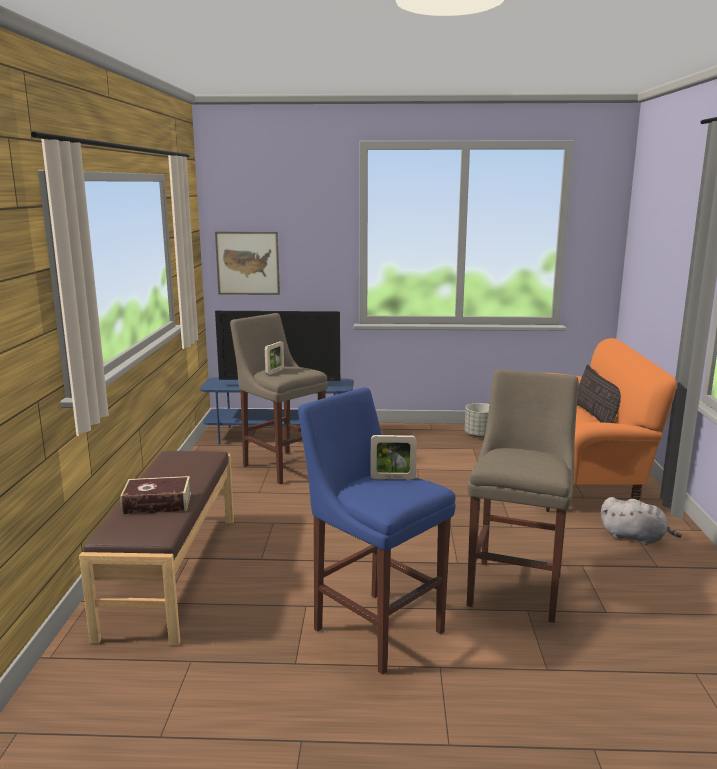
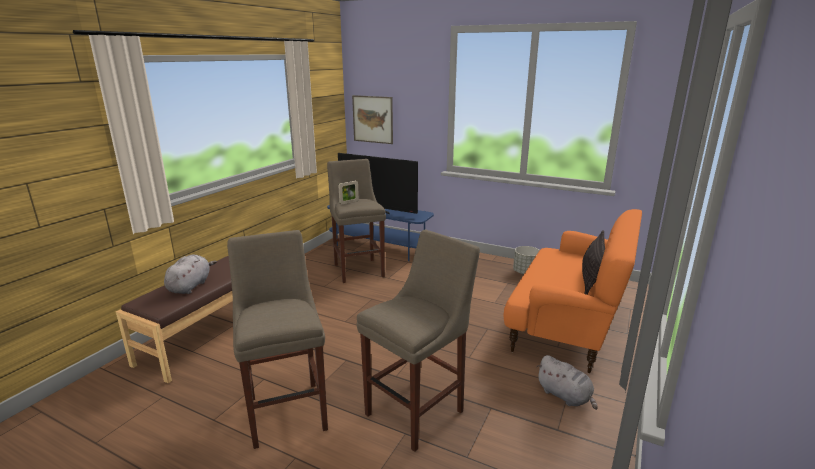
camera: 25 degrees right, 5 degrees up
book [120,476,191,515] -> grey plush toy [164,255,217,294]
blue stool [298,387,456,675] -> beige stool [227,230,328,449]
picture frame [370,435,417,480] -> none

